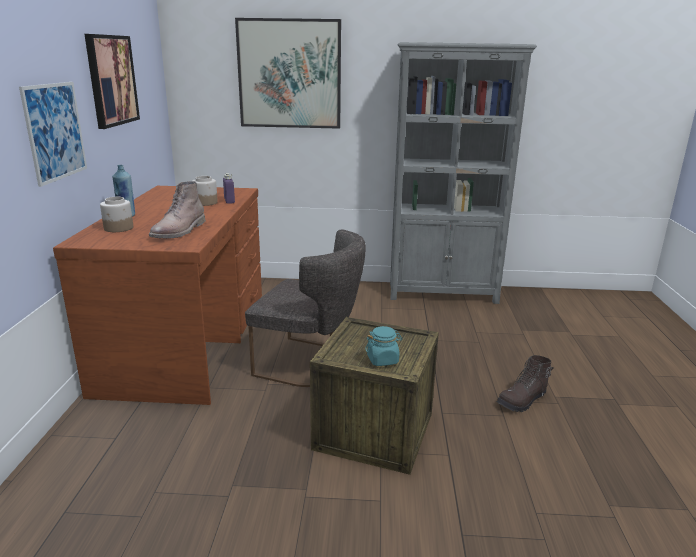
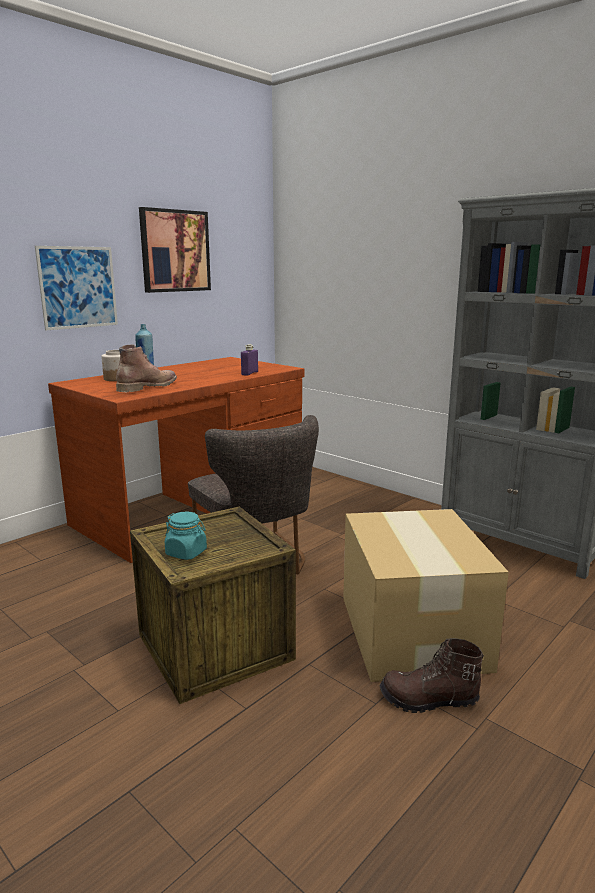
camera: 40 degrees right, 5 degrees down
brown boot [149,181,206,239] -> brown boot turned 150 degrees clockwise [116,344,177,392]
jar [192,176,218,206] -> none
picture [235,18,341,129] -> none
none -> cardboard box [343,509,509,682]

